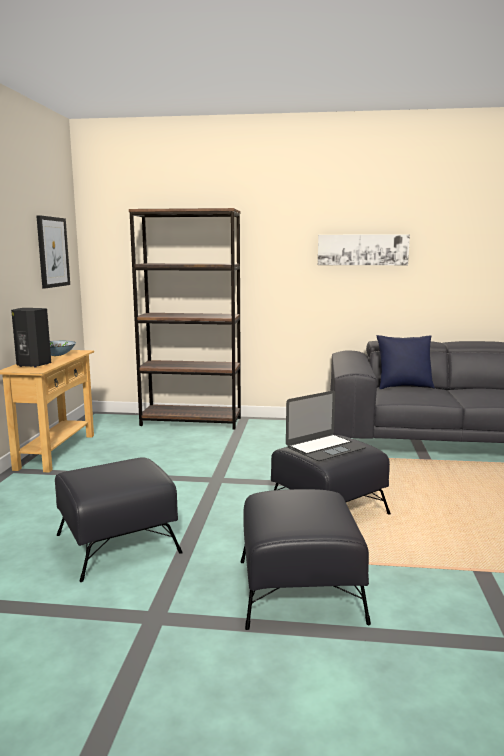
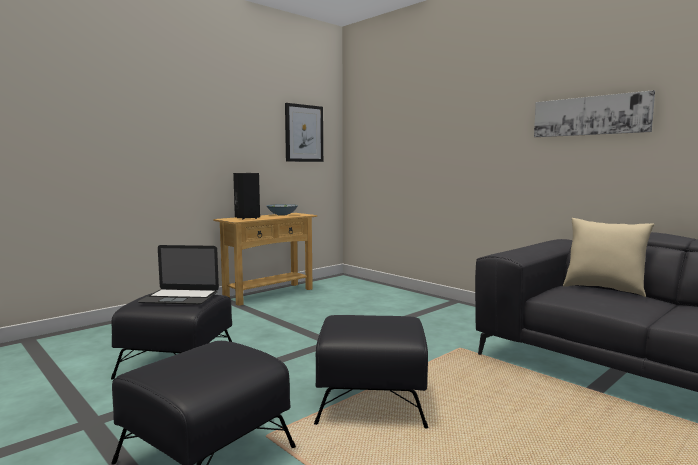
camera: 40 degrees right, 5 degrees down
brown bookcase [129,208,241,430] -> none
laptop [286,391,366,461] -> laptop moved to [138,245,219,305]
blue pillow [376,335,435,389] -> beige pillow [563,218,654,297]

